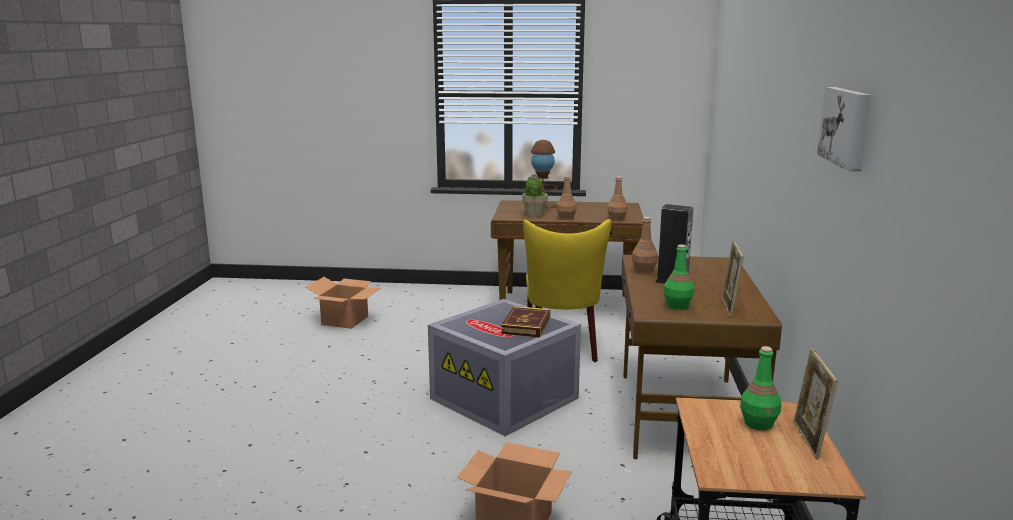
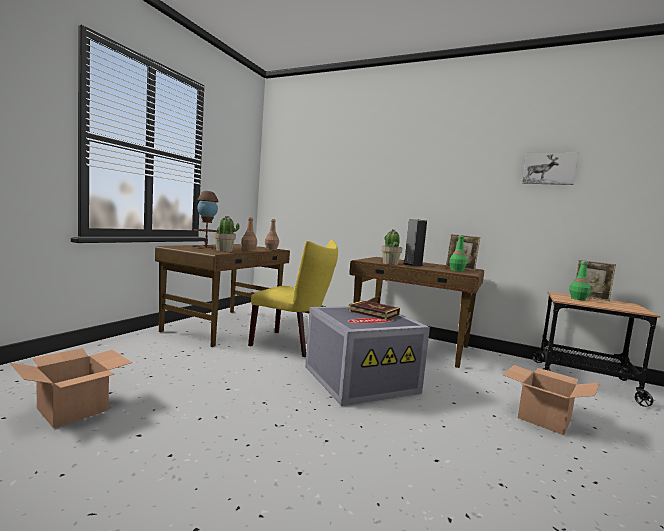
camera: 70 degrees left, 10 degrees down
brown bottle [632,217,658,274] -> potted plant [381,229,403,265]

